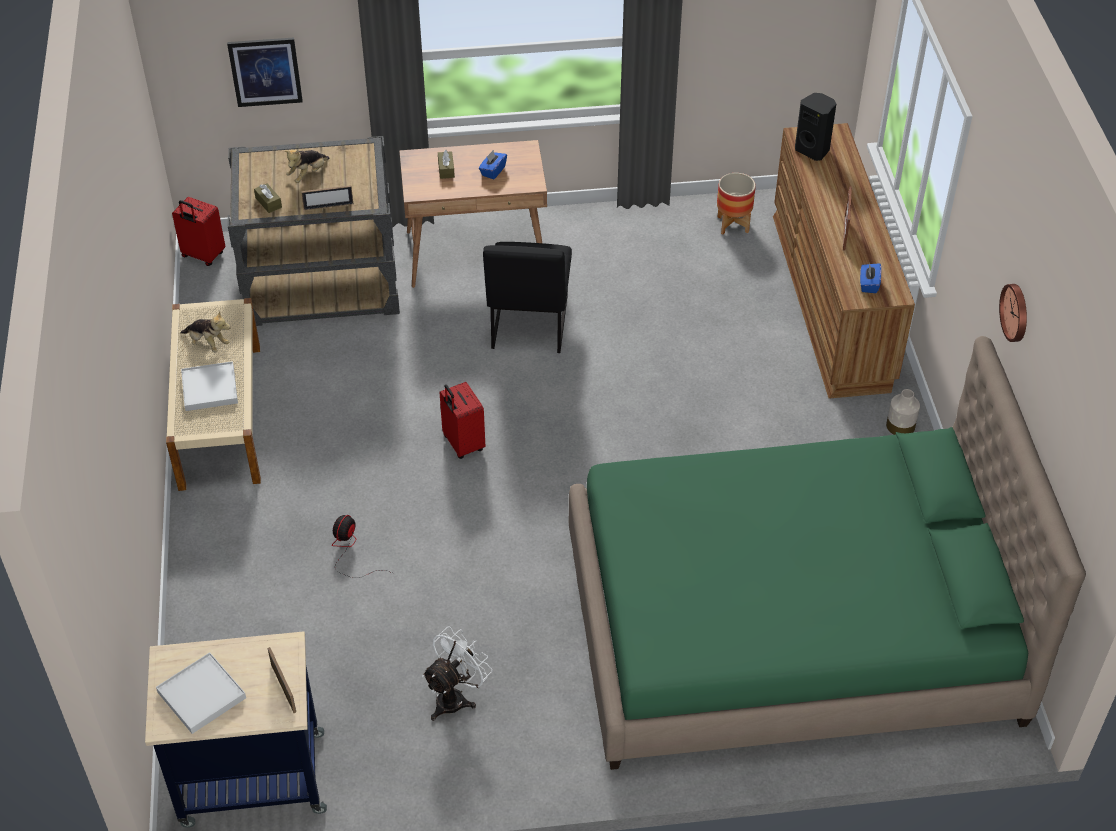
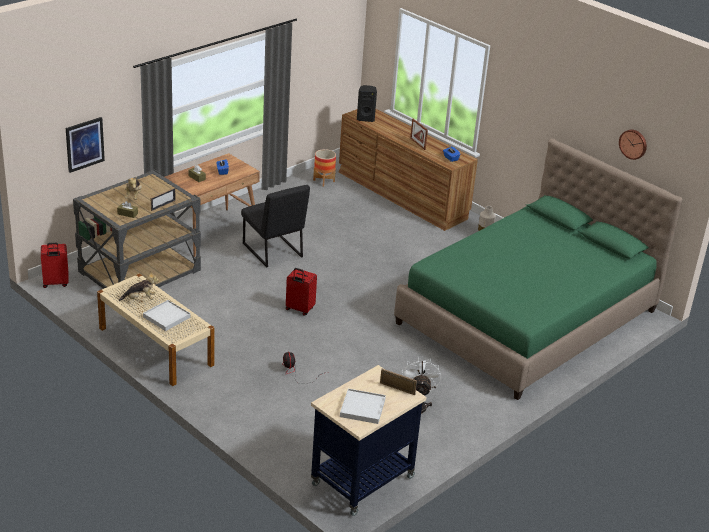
camera: 40 degrees left, 15 degrees down
wall clock [999,284,1027,342] -> wall clock moved to [619,130,647,160]

